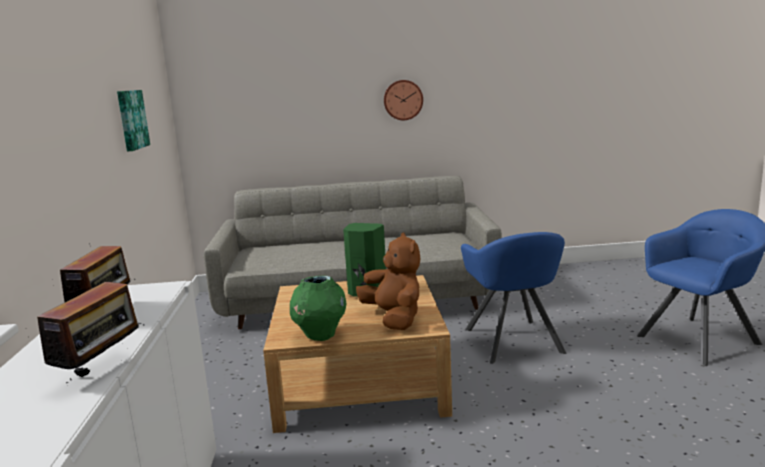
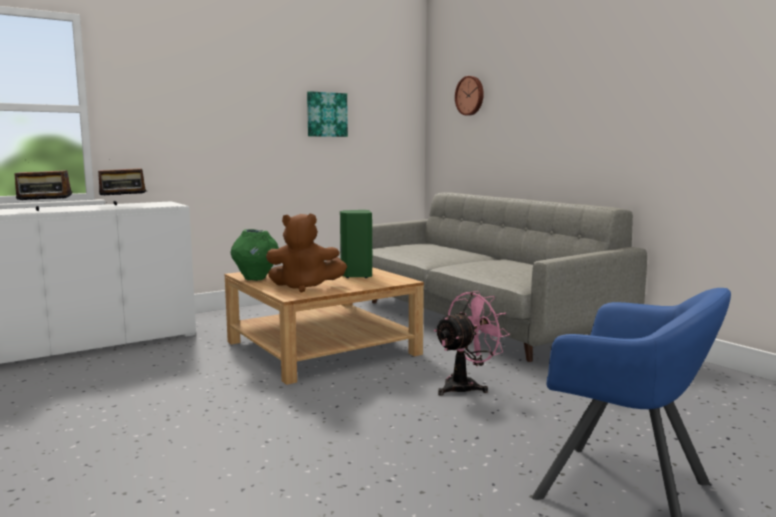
camera: 60 degrees right, 5 degrees down
brown plush toy [356,233,421,330] -> brown plush toy turned 60 degrees clockwise [266,214,347,293]
wall clock [384,80,423,120] -> wall clock moved to [455,76,484,116]
blue armchair [461,232,566,364] -> pink fan [434,291,510,396]

